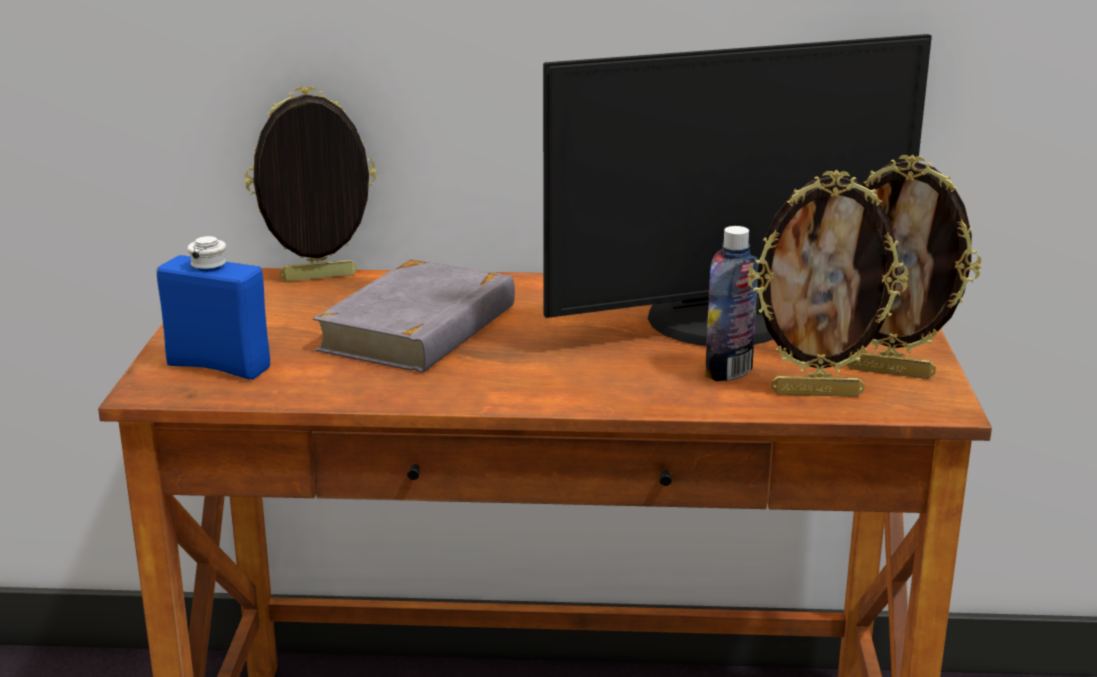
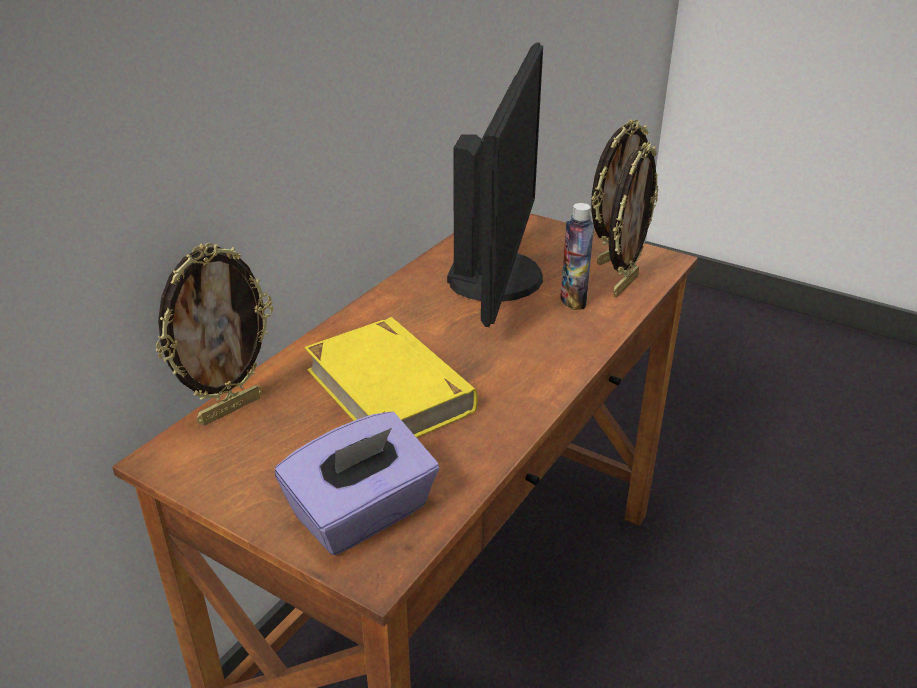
camera: 60 degrees left, 10 degrees up
blue bottle [157,236,270,380] -> purple tissue box [275,412,439,555]
picture frame [245,87,376,281] -> picture frame turned 150 degrees counterclockwise [156,243,273,425]
grey book [313,259,515,373] -> yellow book [304,317,477,438]

